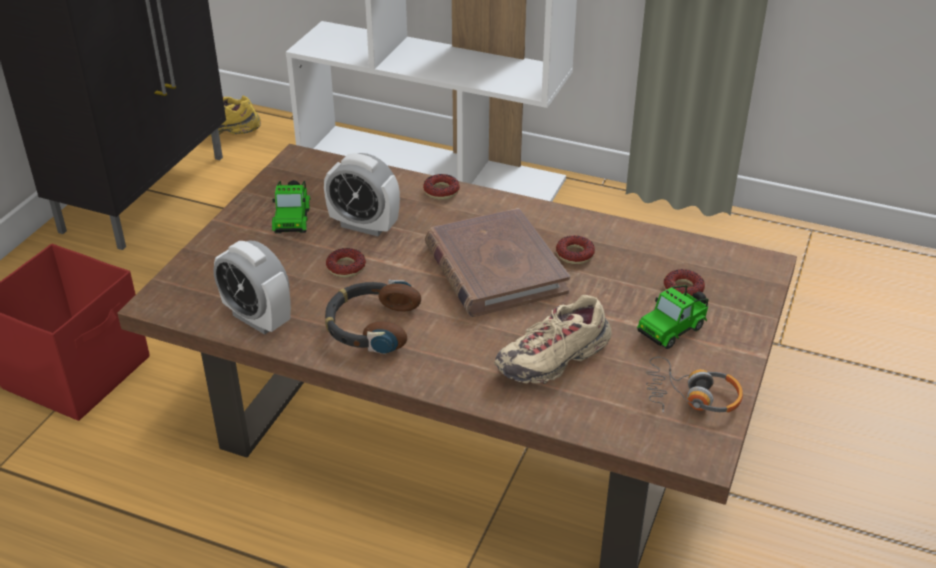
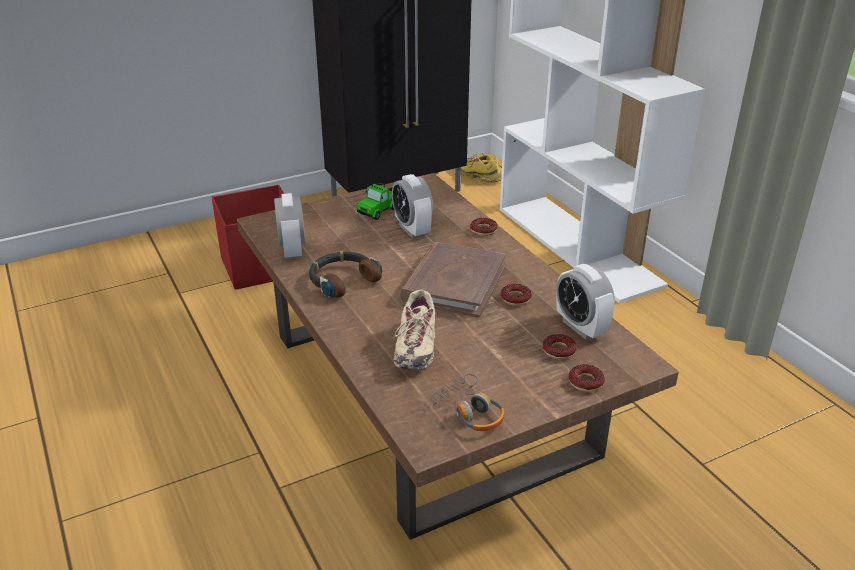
camera: 40 degrees right, 5 degrees down
donut [326,248,366,278] -> donut moved to [568,364,605,392]
beige shoe [494,295,611,384] -> beige shoe turned 90 degrees counterclockwise [394,290,435,370]
toy car [637,285,709,349] -> none
none -> alarm clock [556,264,615,340]

